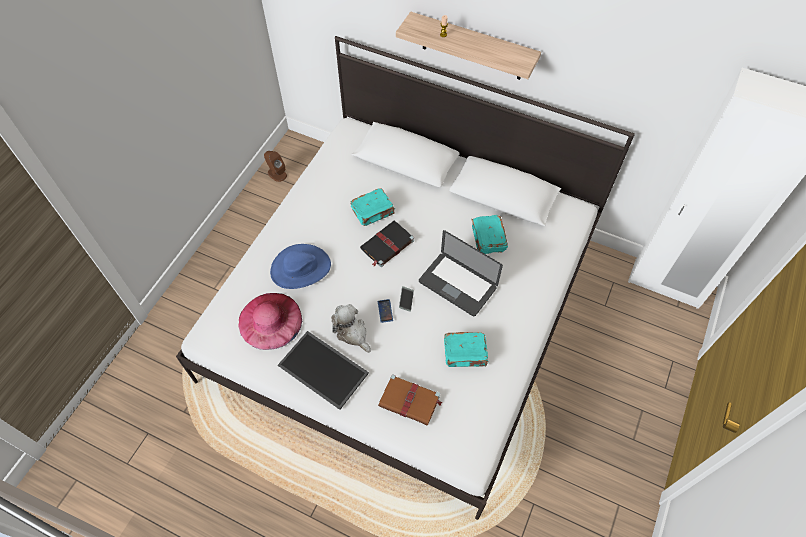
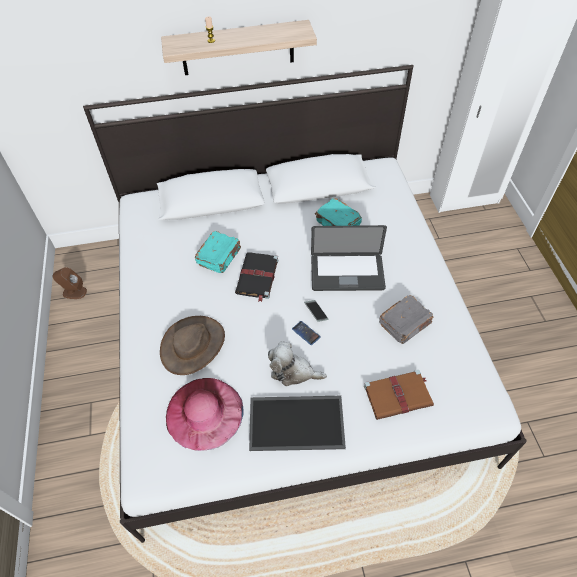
camera: 35 degrees left, 5 degrees down
blue hat [270,244,331,289] -> brown hat [160,316,225,375]
turquoise book [444,332,488,367] -> grey book [379,295,434,344]

